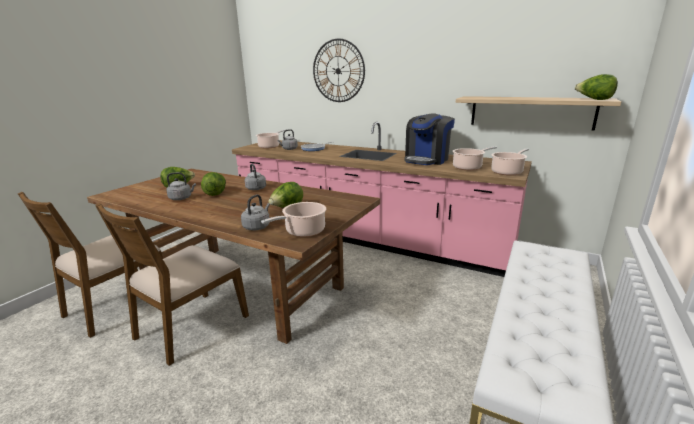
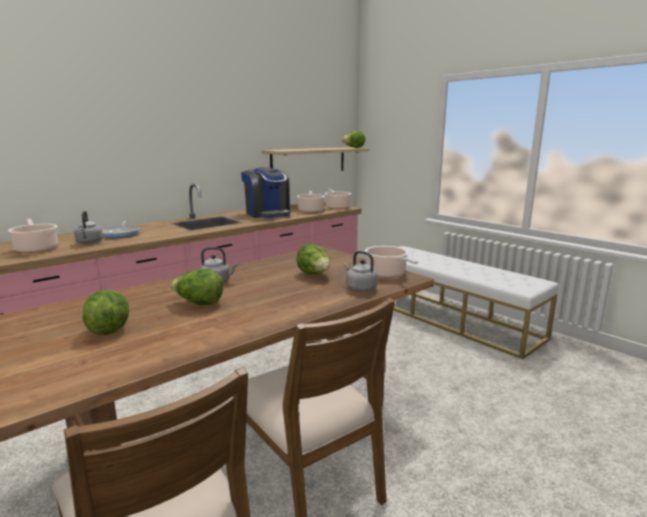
camera: 70 degrees left, 5 degrees down
grey kettle [166,172,196,200] -> none
wall clock [313,39,365,102] -> none

